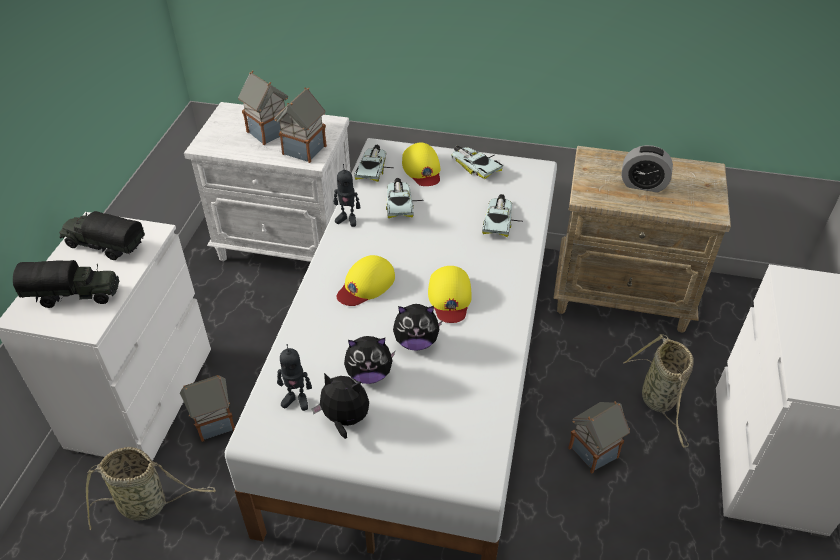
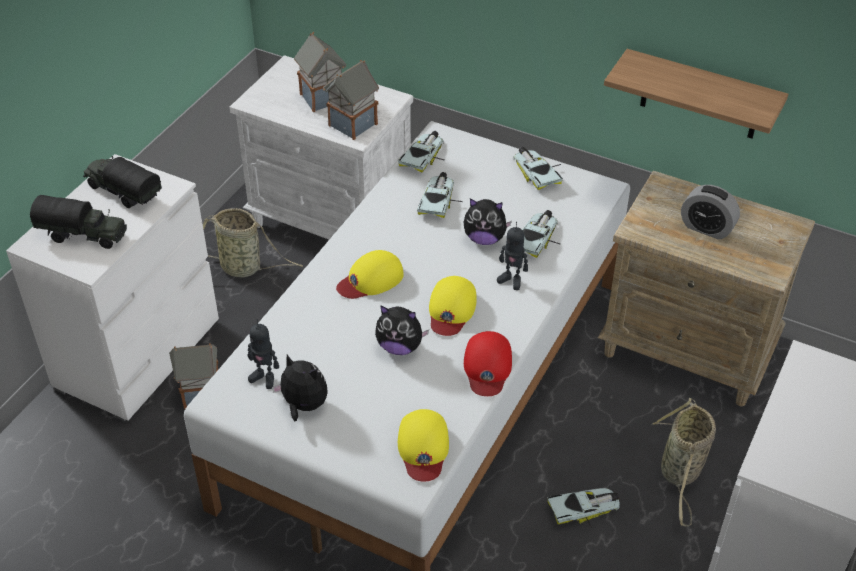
camera: 15 degrees right, 0 degrees up
basket [86,447,216,530] -> basket moved to [203,208,303,277]
toy robot [333,164,361,227] -> toy robot moved to [497,222,528,290]
plush toy [344,336,396,384] -> plush toy moved to [463,198,512,245]
yellow cap [402,143,440,186] -> yellow cap moved to [398,409,449,482]
toy house [568,401,630,474] -> toy car [547,488,620,529]
none -> red cap [464,331,512,396]
none -> shelf [604,49,788,139]

